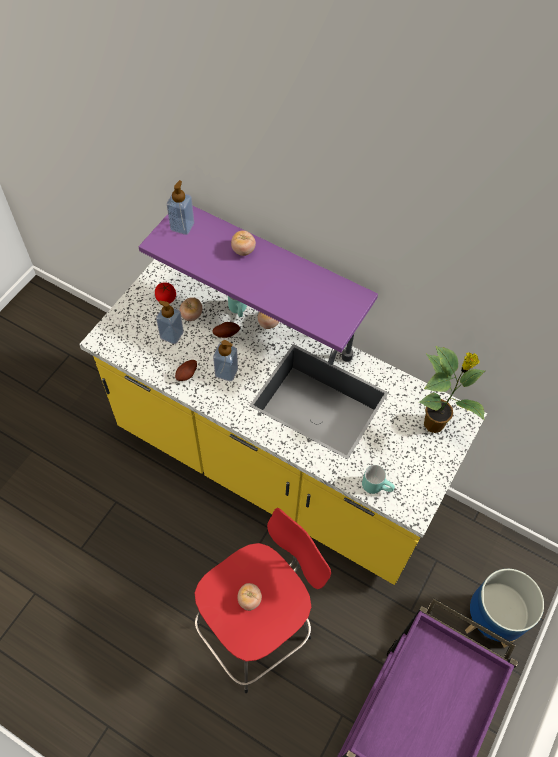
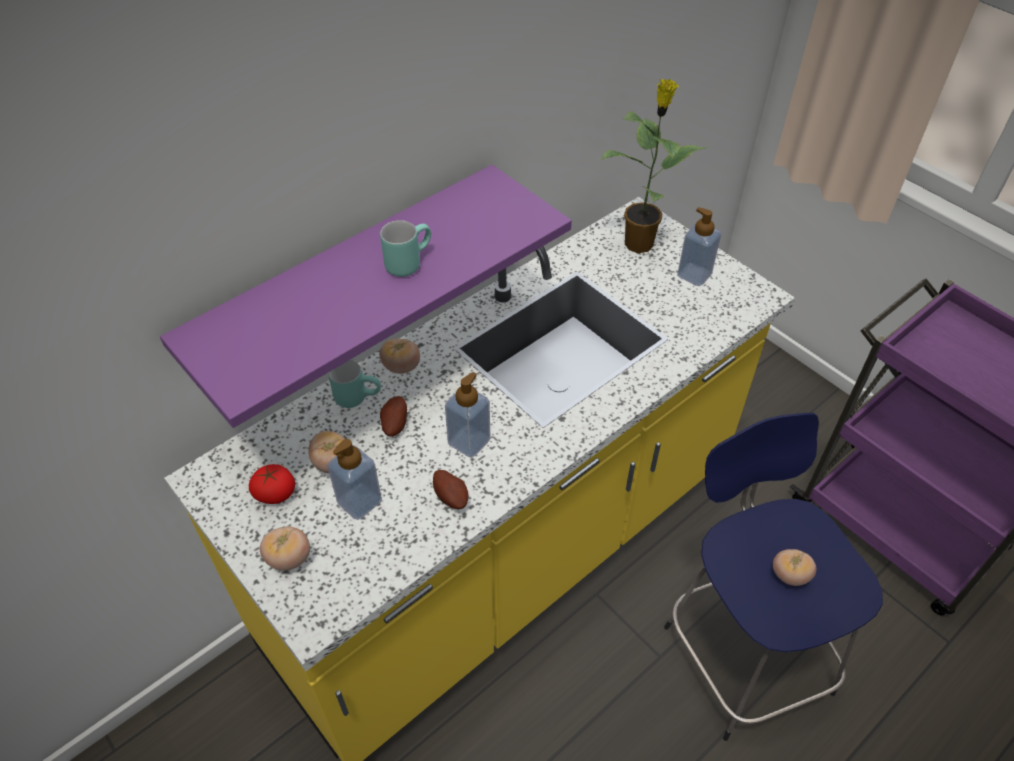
camera: 70 degrees left, 10 degrees down
soap dispenser [167,180,194,235] -> soap dispenser moved to [677,207,722,286]
red stool [195,508,331,693] -> blue stool [664,413,883,741]
tomato [231,230,256,256] -> tomato moved to [260,526,310,571]
turquoise mug [362,465,395,494] -> turquoise mug moved to [380,220,431,277]
planter [465,569,544,648] -> none

